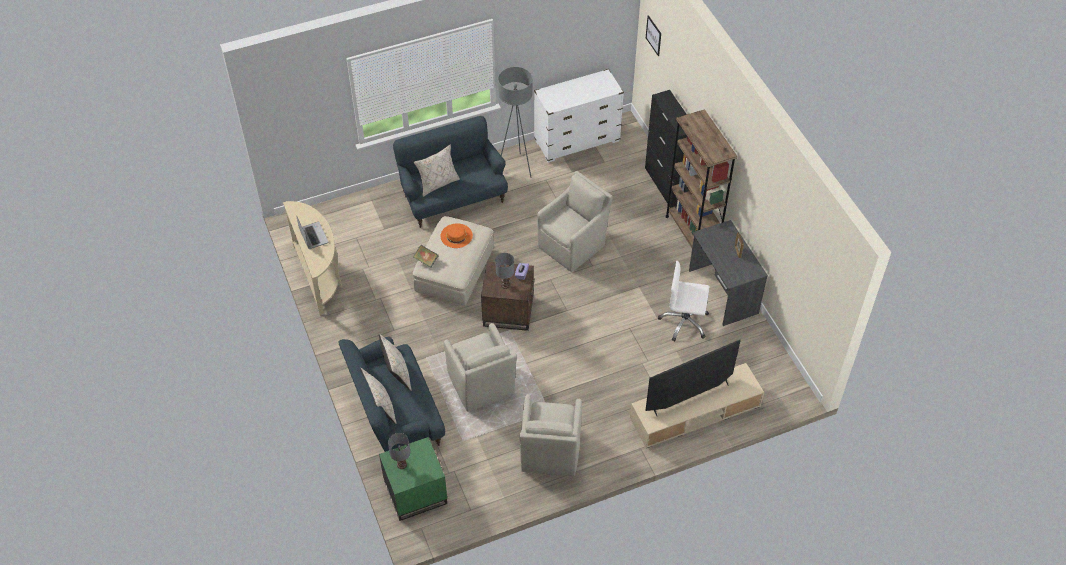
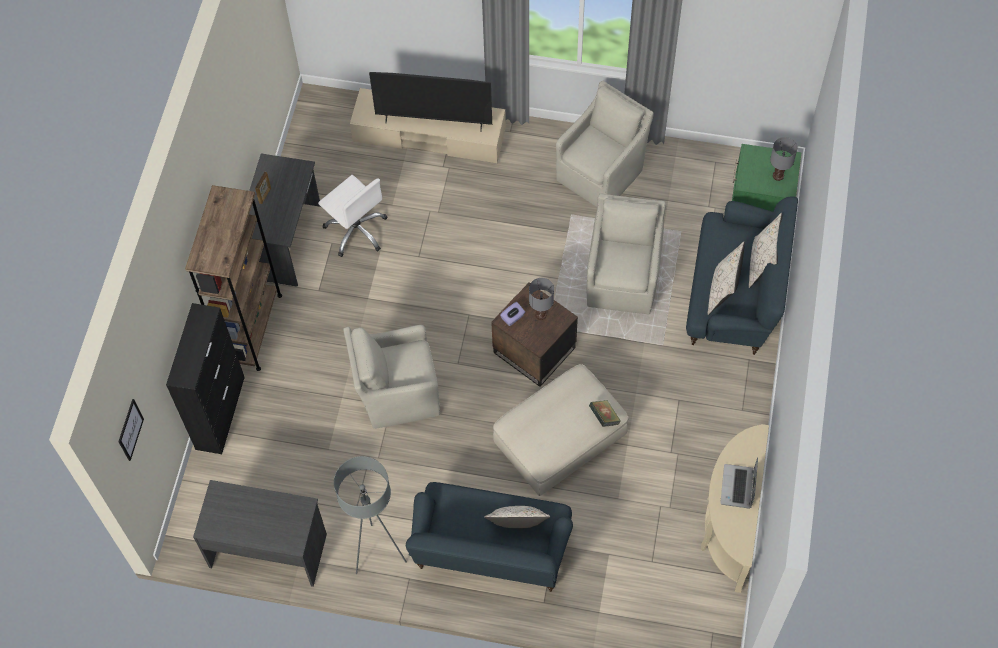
camera: 145 degrees left, 10 degrees up
orange hat [440,223,473,248] -> none
white dresser [534,69,624,163] -> grey desk [193,480,327,587]

